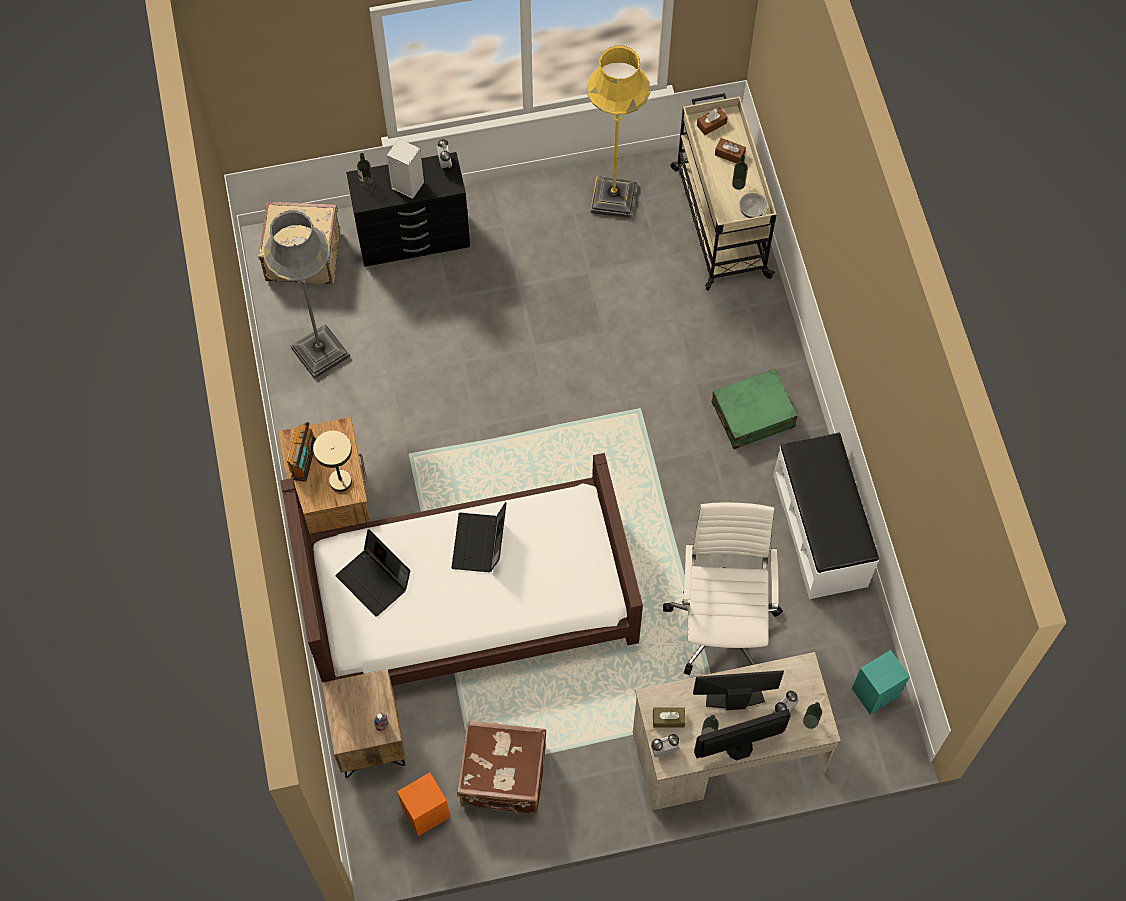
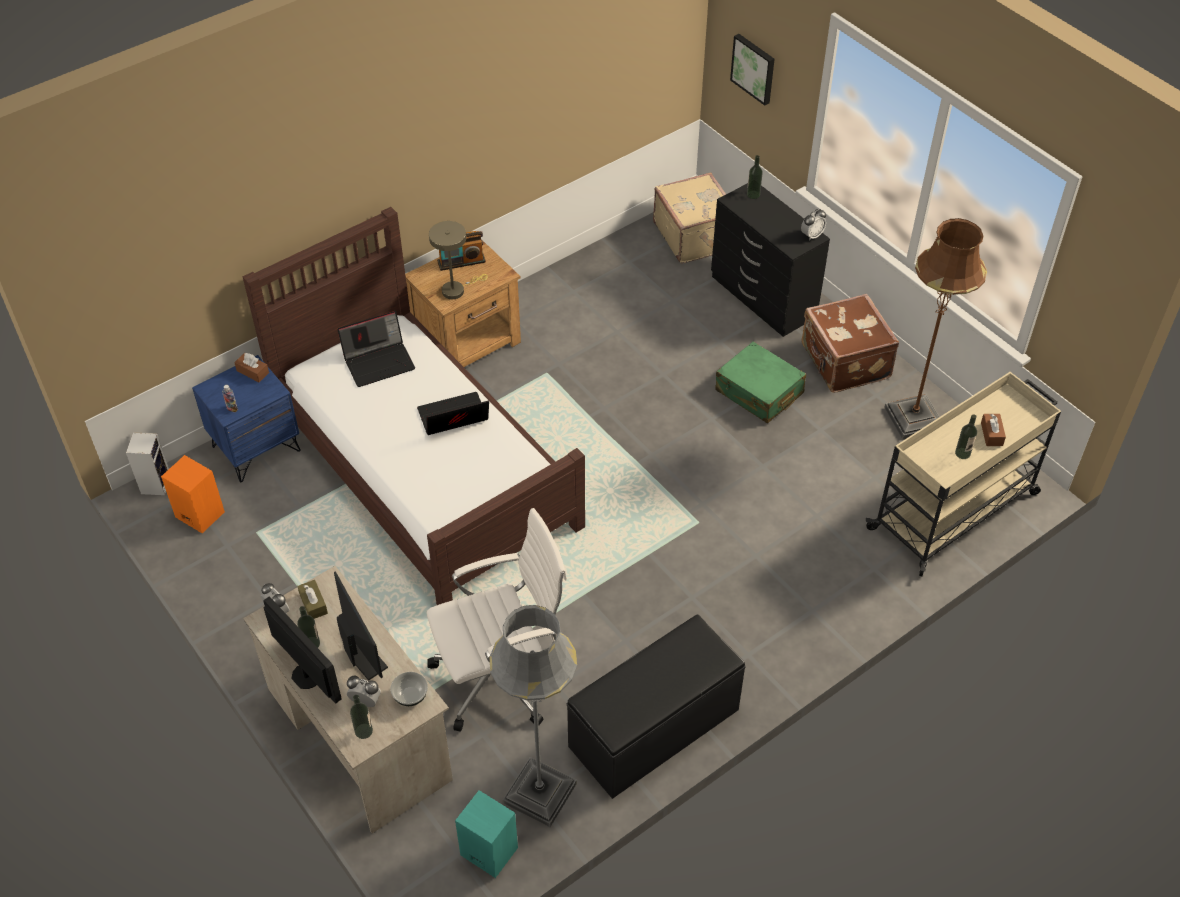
camera: 65 degrees right, 15 degrees down
grey floor lamp [264,210,350,379] -> grey floor lamp moved to [490,605,577,827]
brown nightstand [322,669,406,778] -> blue nightstand [192,355,301,482]
laptop [336,530,410,617] -> laptop turned 135 degrees counterclockwise [337,311,415,387]
speaker [387,138,424,199] -> speaker moved to [126,432,169,495]
brown suitcase [457,721,546,817] -> brown suitcase moved to [802,294,899,393]
yellow floor lamp [587,46,650,219] -> brown floor lamp [884,218,987,440]
brown tissue box [697,107,728,135] -> brown tissue box moved to [234,353,269,382]
green suitcase [712,368,797,449] -> green suitcase moved to [716,341,806,424]
bowl [739,193,767,218] -> bowl moved to [391,672,428,706]
white bench [773,433,879,599] -> black bench [567,614,746,799]
none -> picture [730,34,774,106]

